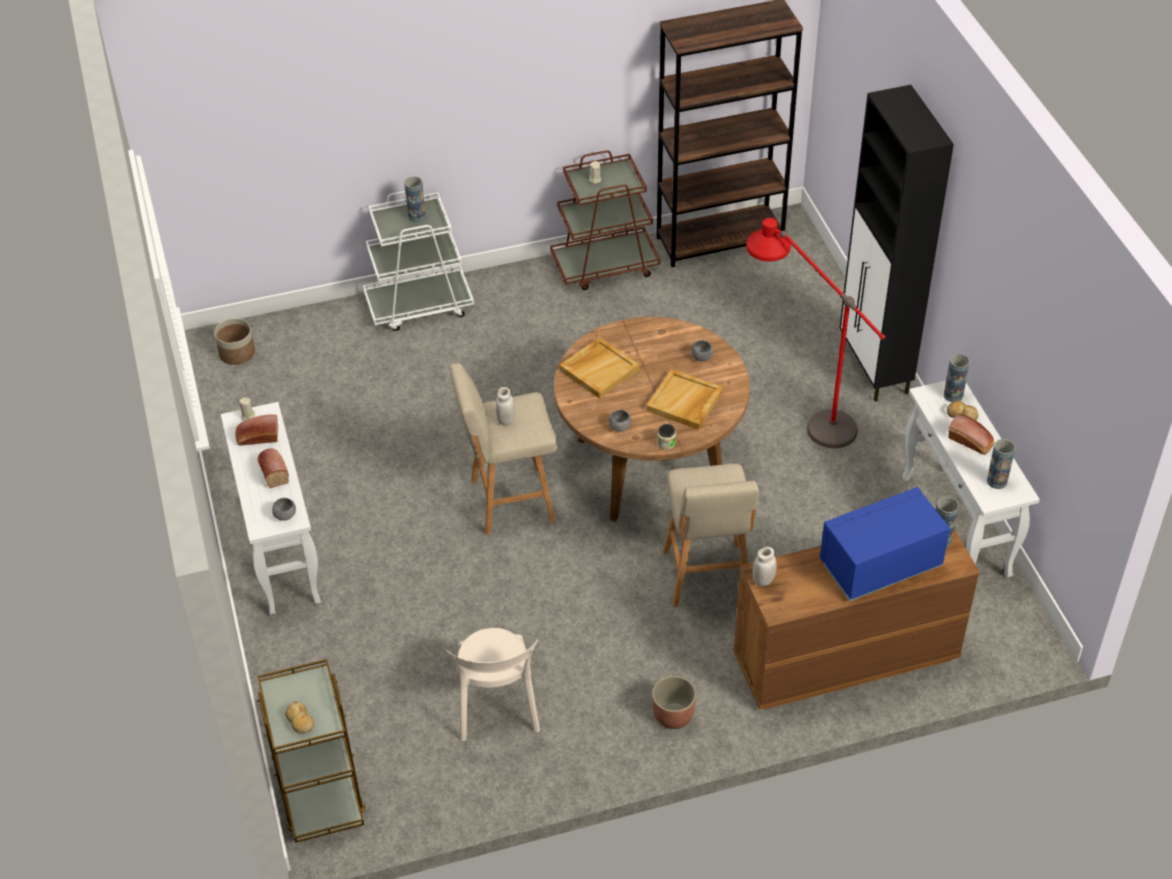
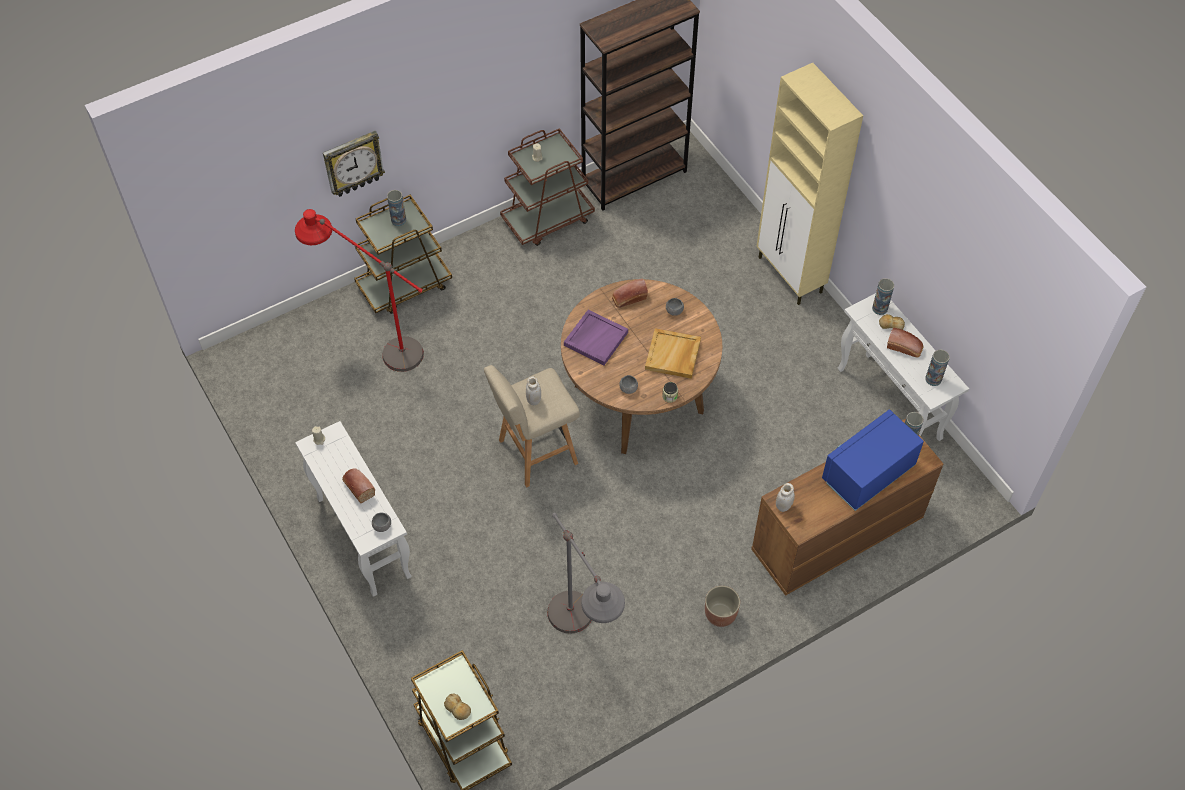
camera: 15 degrees left, 10 degrees up
planter [214,318,255,365] -> none
bread [235,415,279,446] -> bread moved to [612,279,648,308]
white cart [363,191,474,331] -> brown cart [354,195,452,314]
beige chair [446,628,540,741] -> grey floor lamp [547,513,625,634]
beige tray [559,337,640,399] -> purple tray [564,310,628,365]
beige stool [663,463,759,607] -> none
red floor lamp [746,218,886,448] -> red floor lamp moved to [295,209,424,372]
black cabinet [839,85,954,401] -> beige cabinet [756,63,863,305]
none -> wall clock [323,131,385,197]

